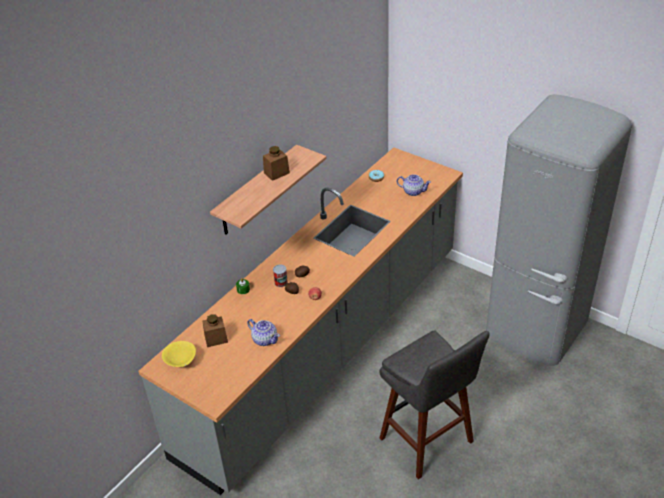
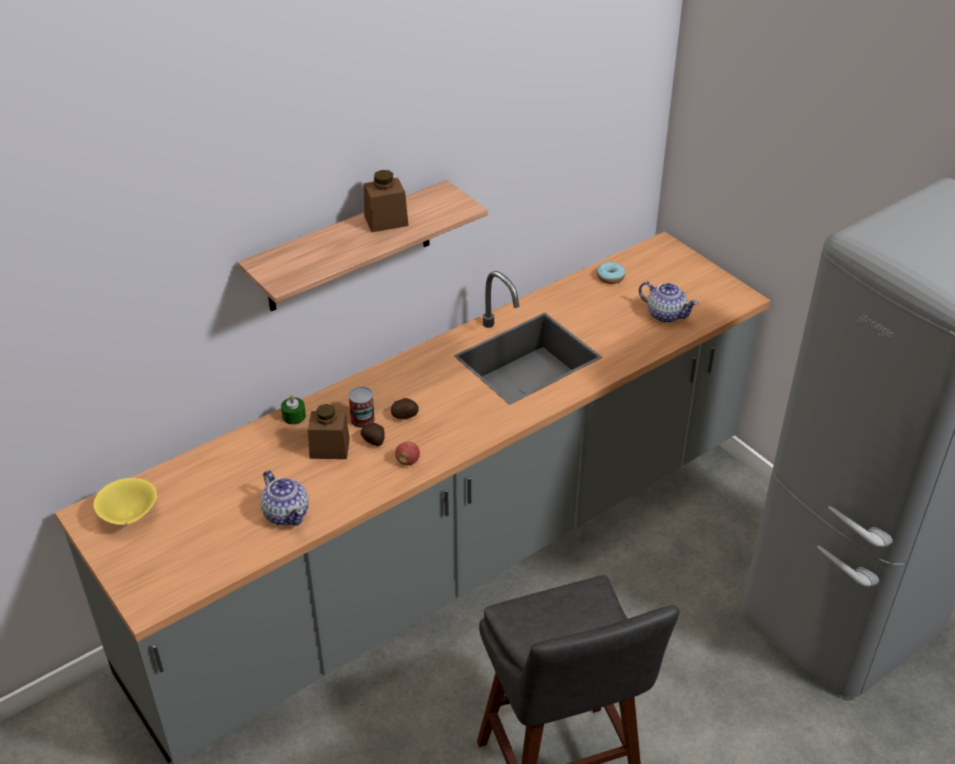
camera: 15 degrees right, 0 degrees up
brown jar [202,314,228,347] -> brown jar moved to [308,404,350,459]

